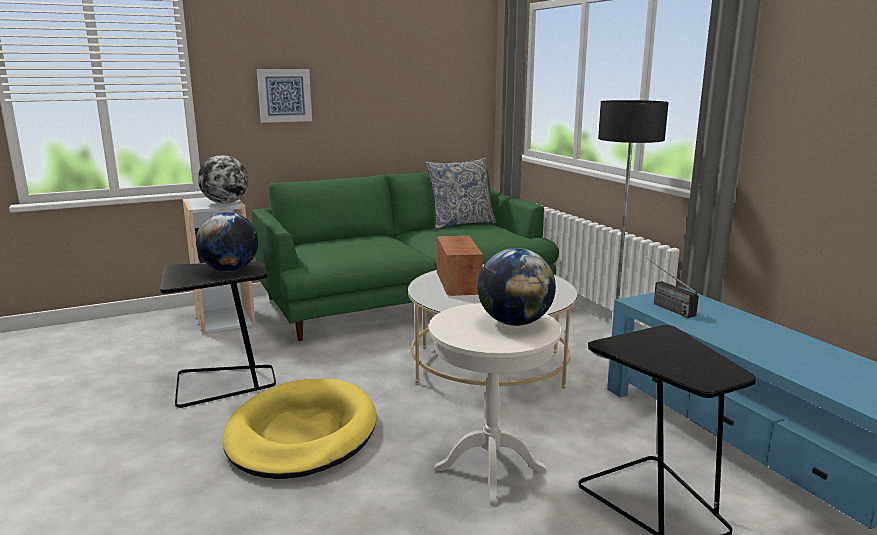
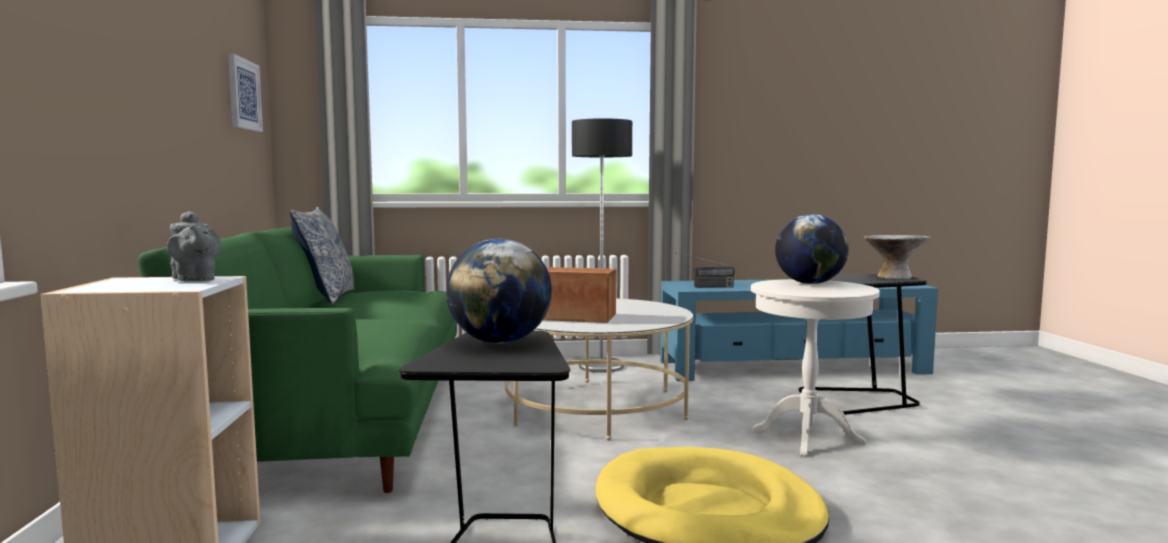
camera: 70 degrees left, 10 degrees down
globe [198,155,248,204] -> grey teapot [167,211,221,281]
picture [257,69,312,123] -> picture moved to [228,53,263,132]
none -> grey bowl [864,235,931,279]

